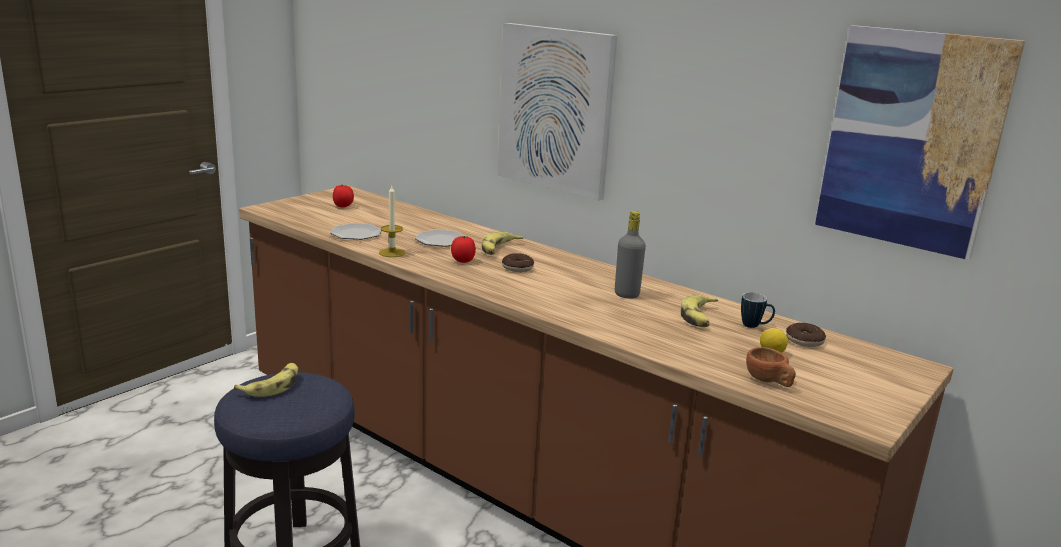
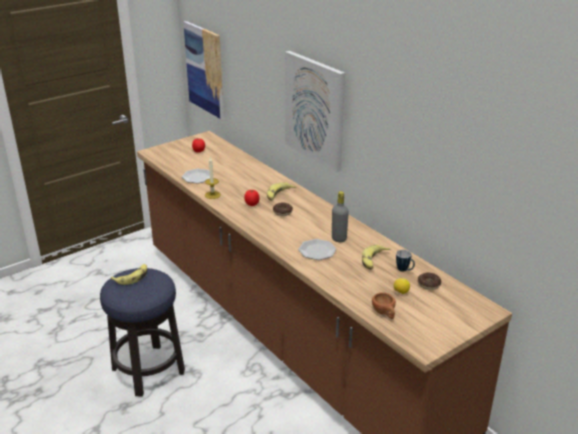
camera: 15 degrees right, 10 degrees up
plate [415,229,466,247] -> plate moved to [298,239,337,260]
picture [815,25,1025,260] -> picture moved to [183,21,224,119]

